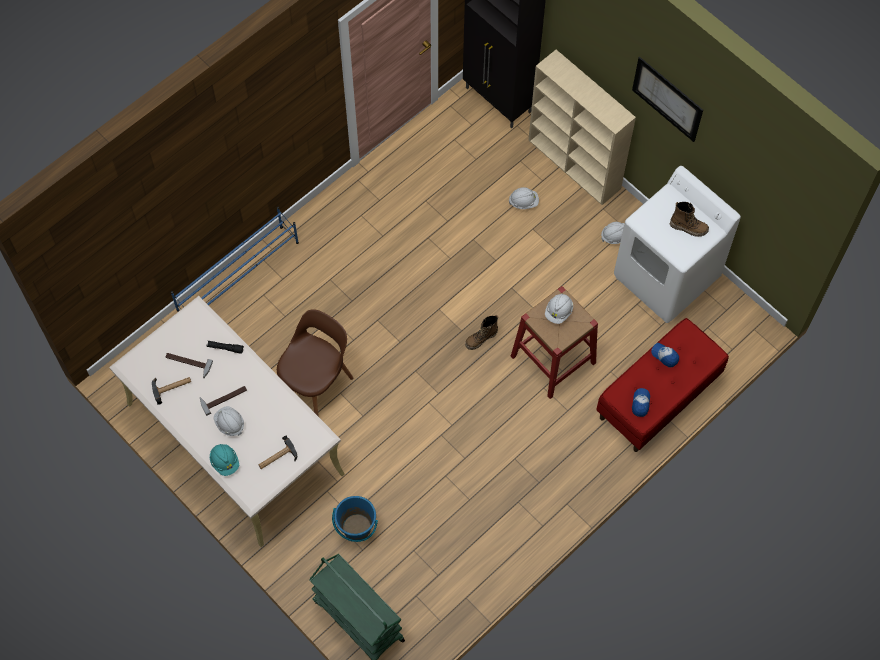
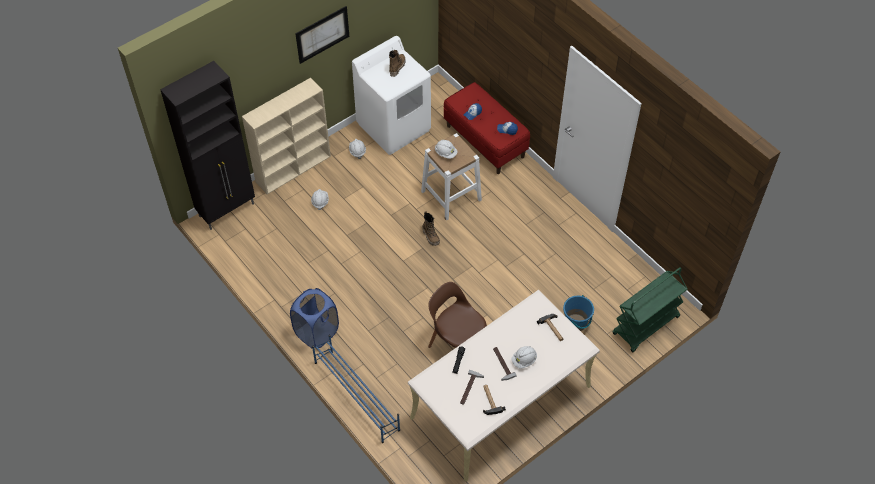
camera: 85 degrees left, 10 degrees down
turquoise hard hat [210,444,239,476] -> none
red stool [511,286,598,399] -> white stool [421,133,482,221]
none -> blue laundry basket [290,288,339,348]

